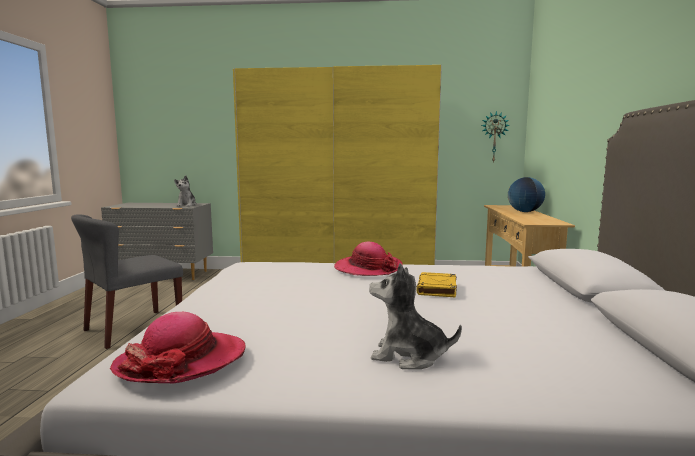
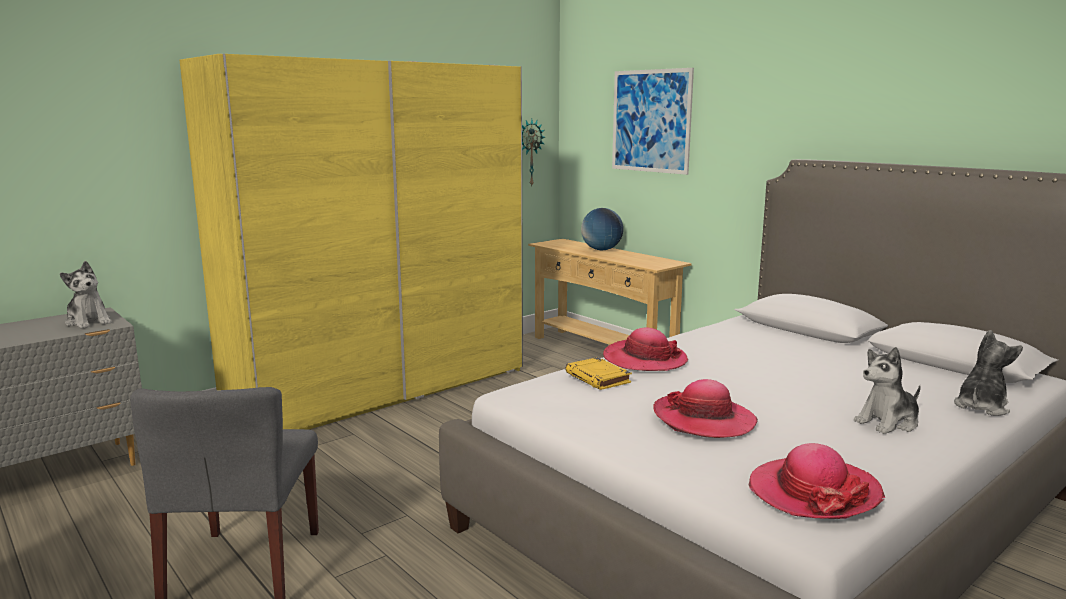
camera: 45 degrees left, 5 degrees up
yellow book [416,272,457,298] -> yellow book moved to [565,357,632,390]
none -> picture [612,68,694,175]
none -> hat [653,379,758,438]
none -> plush toy [954,330,1023,416]

